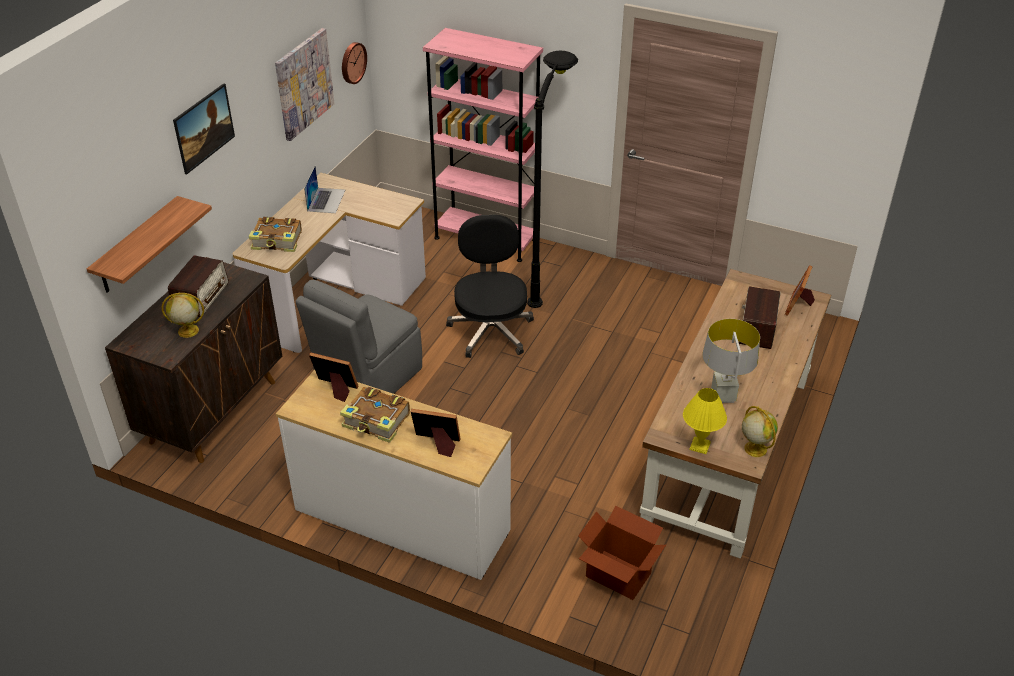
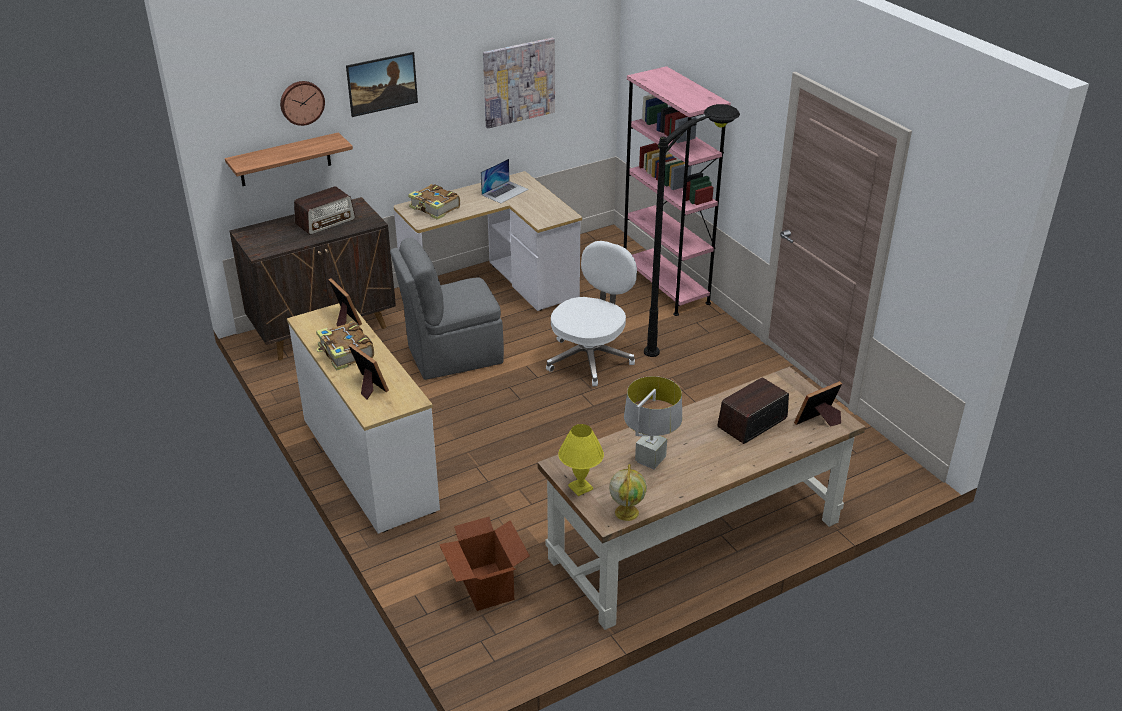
camera: 35 degrees right, 5 degrees down
globe [162,293,204,338] -> none
wall clock [342,42,367,84] -> wall clock moved to [280,81,325,126]
black office chair [446,215,534,358] -> white office chair [546,241,637,386]

